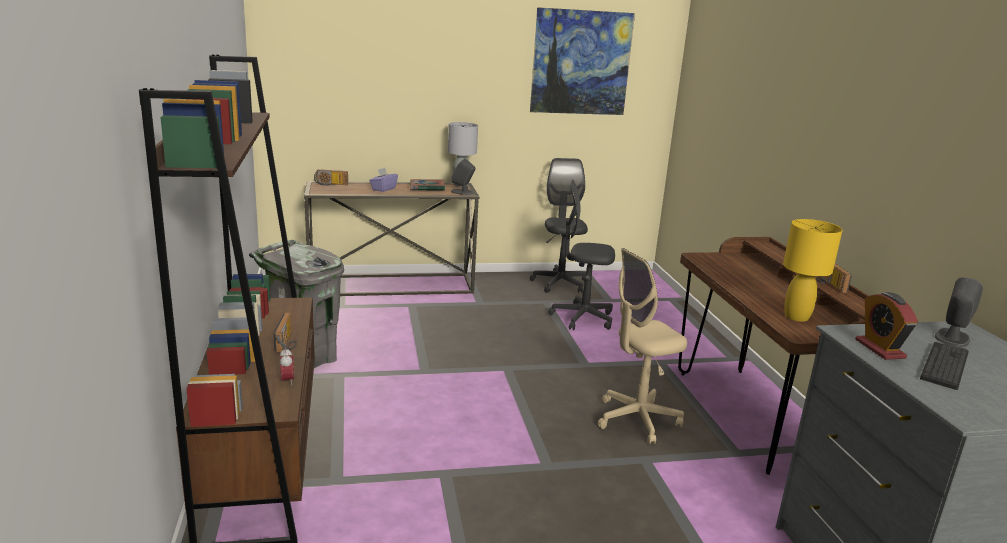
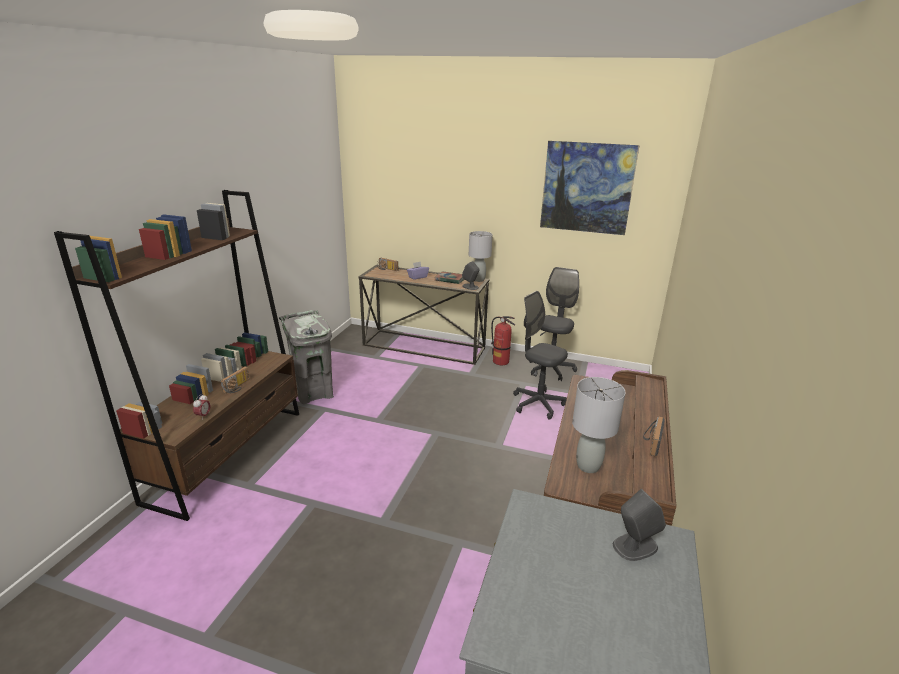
camera: 30 degrees right, 5 degrees up
beige office chair [598,248,687,444] -> none
yellow table lamp [783,219,843,322] -> grey table lamp [572,377,626,473]
alarm clock [855,292,918,360] -> none
keyboard [920,342,969,390] -> none
none -> fire extinguisher [491,316,515,365]

